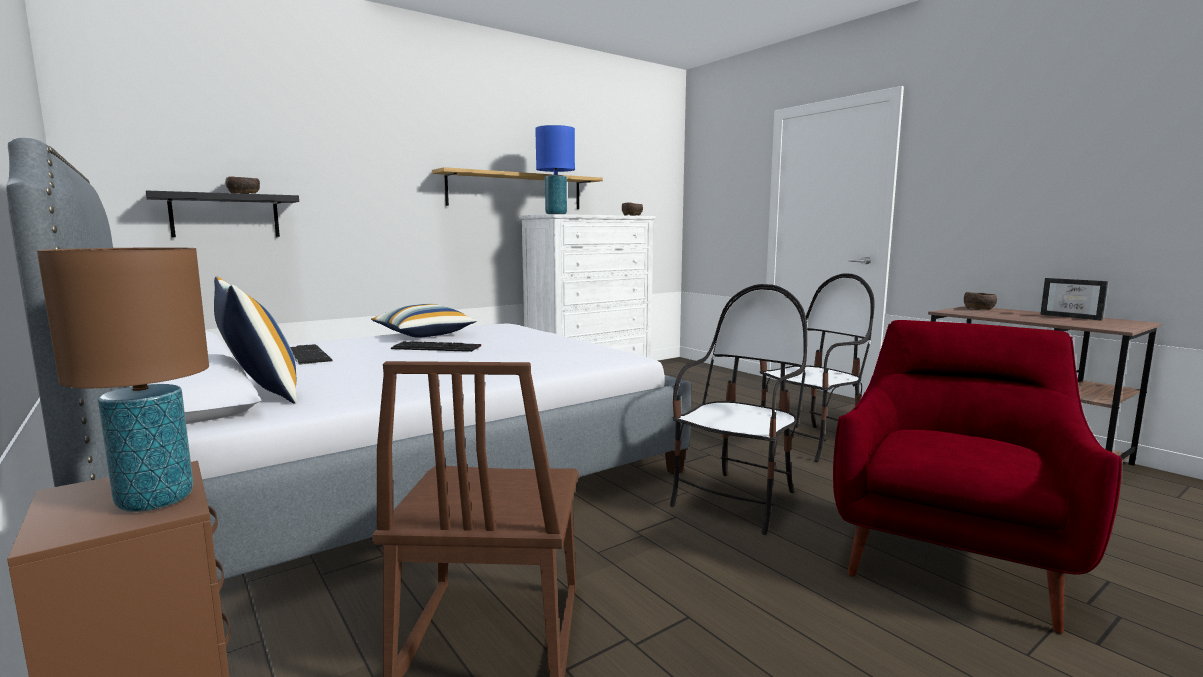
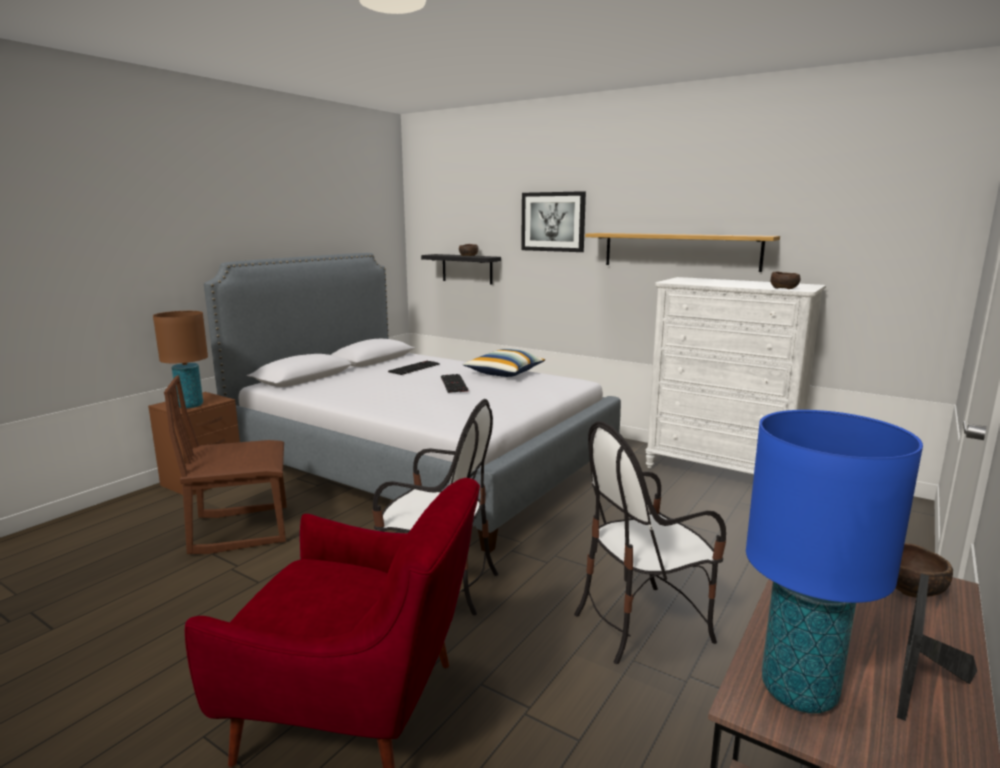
camera: 70 degrees right, 5 degrees up
pillow [214,277,297,404] -> none
blue table lamp [535,125,575,214] -> blue table lamp moved to [746,410,923,714]
chair [760,273,875,462] -> chair turned 120 degrees clockwise [574,421,726,664]
none -> picture [521,191,586,252]

